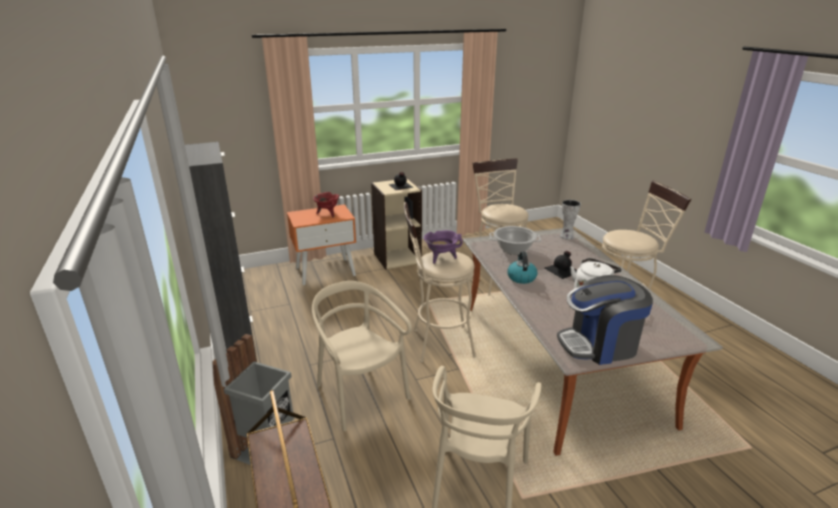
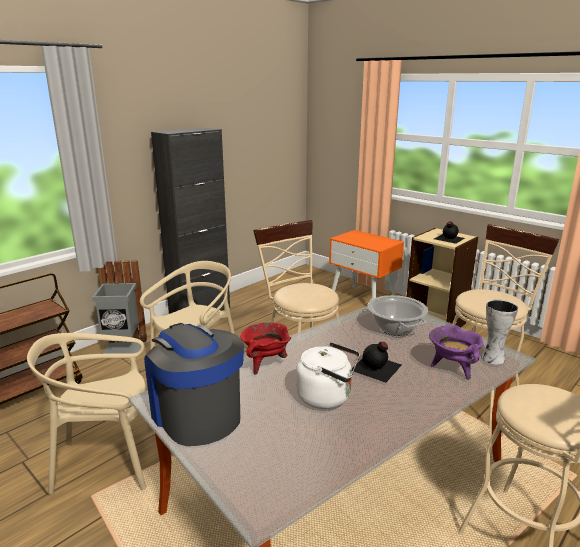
camera: 65 degrees right, 5 degrees down
red cooking pot [313,192,339,217] -> red cooking pot moved to [240,323,291,375]
purple cooking pot [424,230,463,264] -> purple cooking pot moved to [429,325,483,380]
kettle [507,251,538,284] -> none

